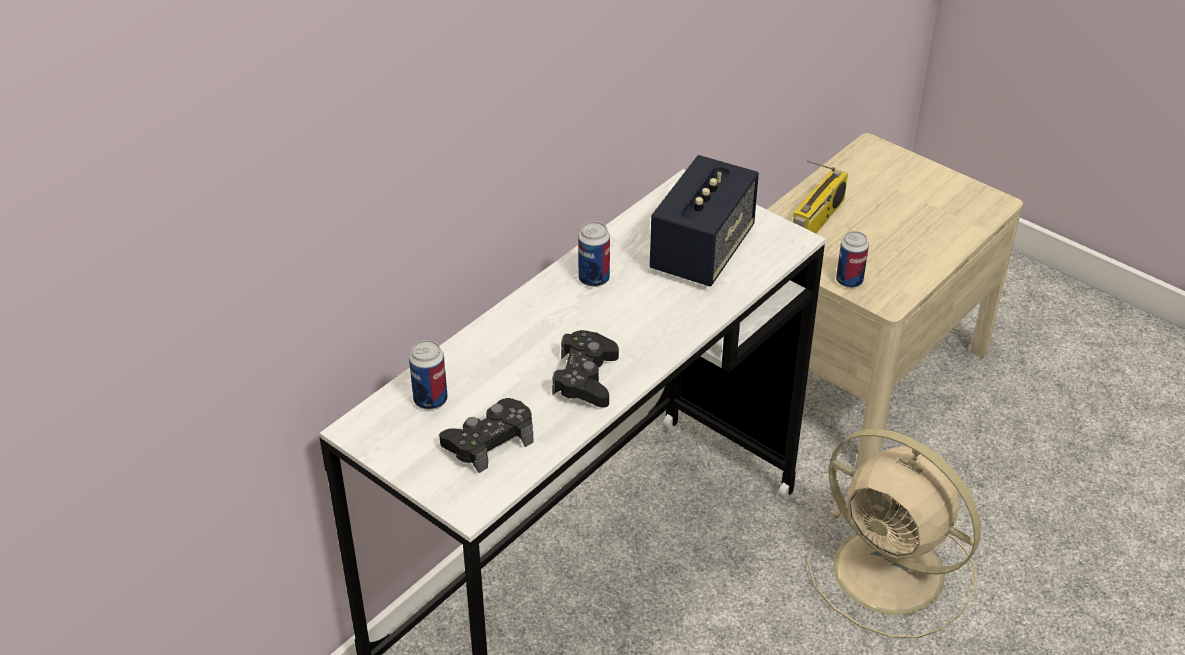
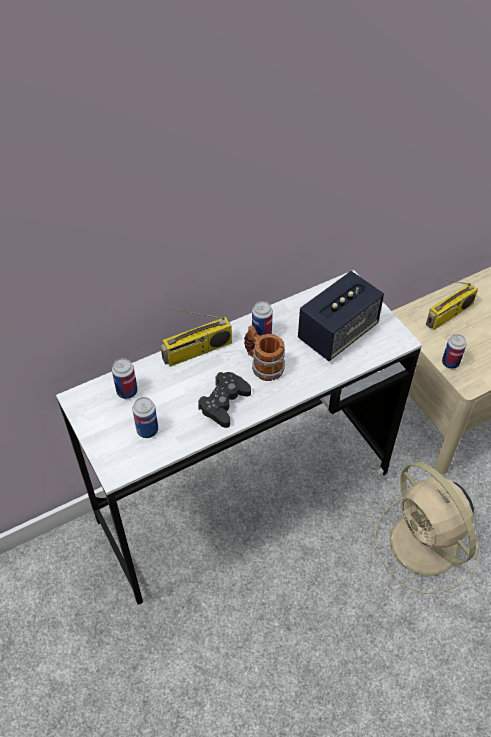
camera: 20 degrees right, 10 degrees up
black game controller [439,398,534,473] -> can [132,397,158,438]
none -> radio [160,308,232,367]
none -> mug [244,325,285,381]

